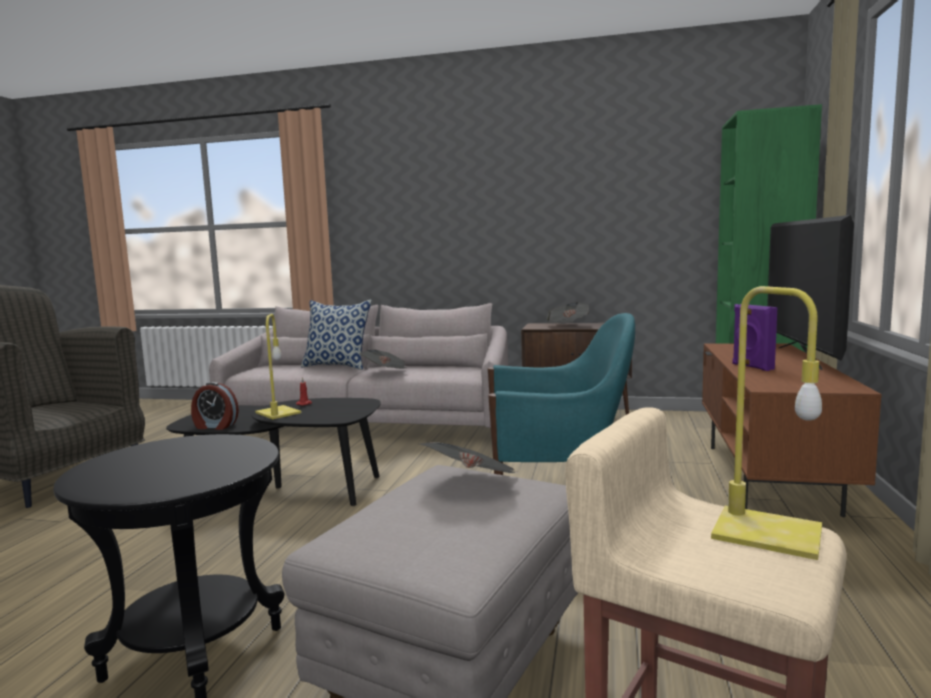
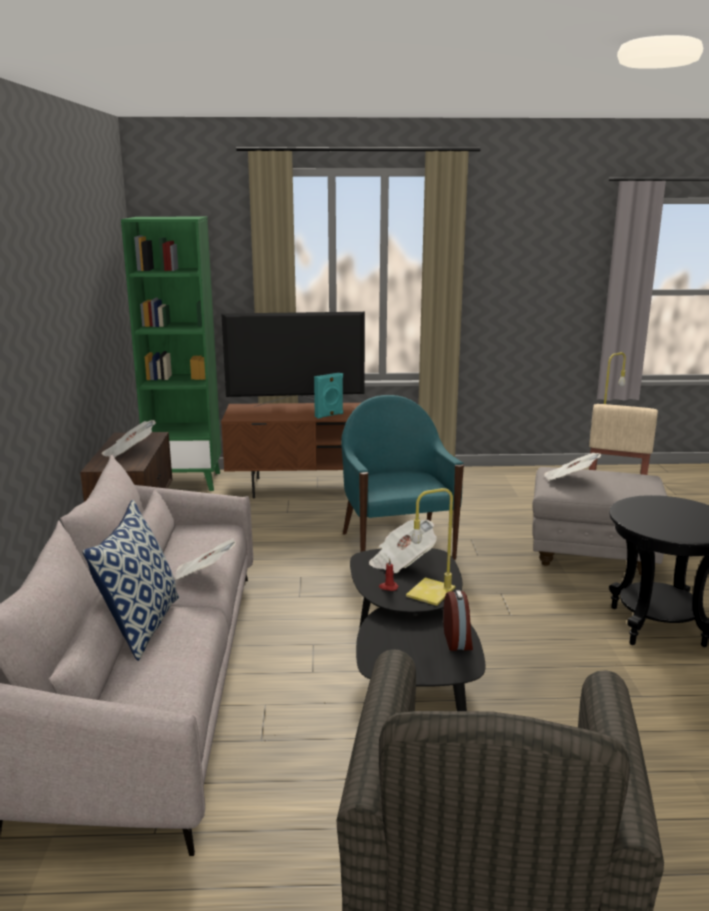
camera: 105 degrees left, 10 degrees up
purple speaker [733,304,777,371] -> turquoise speaker [314,373,343,419]
none -> newspaper [369,520,437,573]

